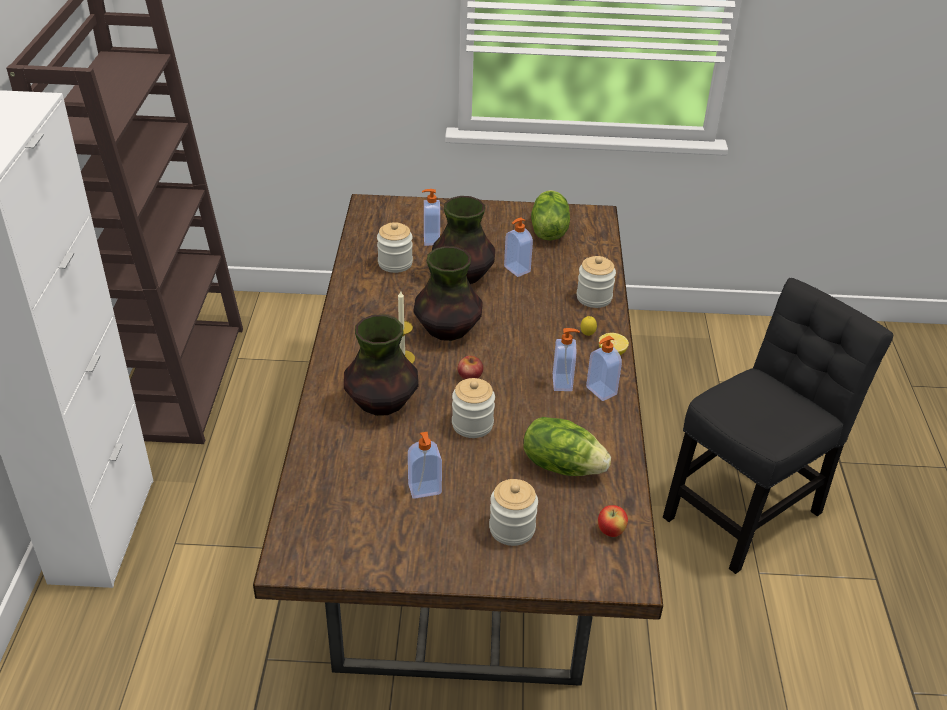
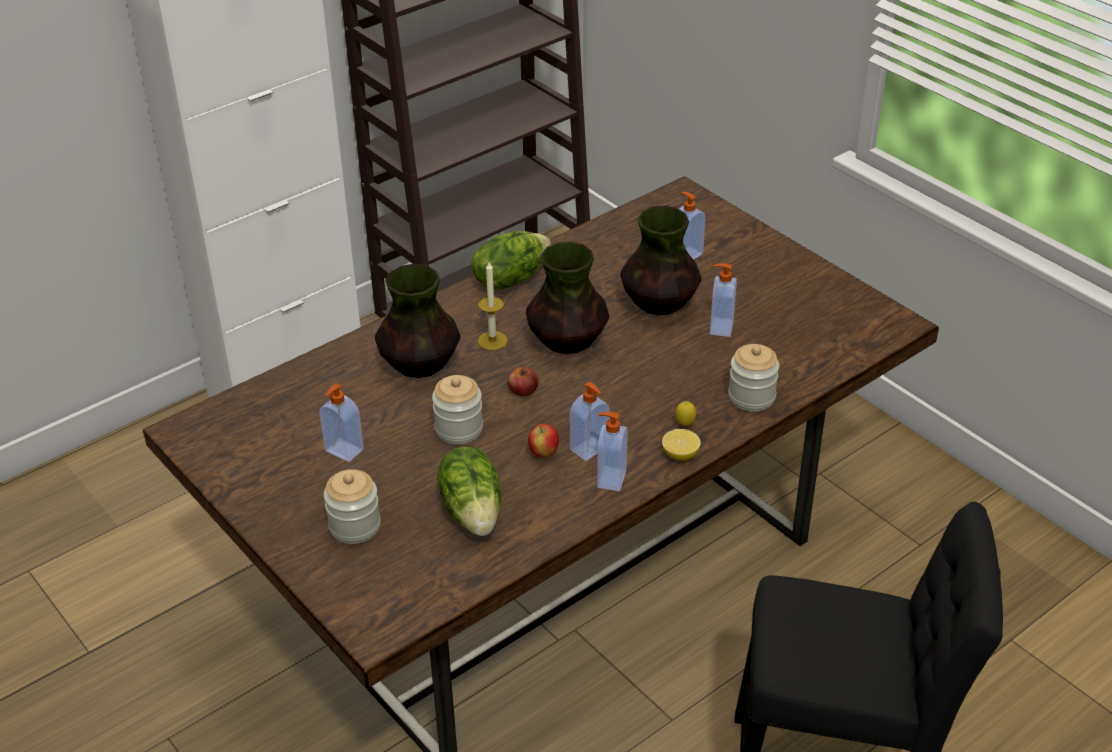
camera: 50 degrees right, 0 degrees up
jar [377,222,413,273] -> none
lettuce [531,190,570,240] -> lettuce moved to [471,231,551,290]
apple [598,505,628,537] -> apple moved to [528,424,559,458]

